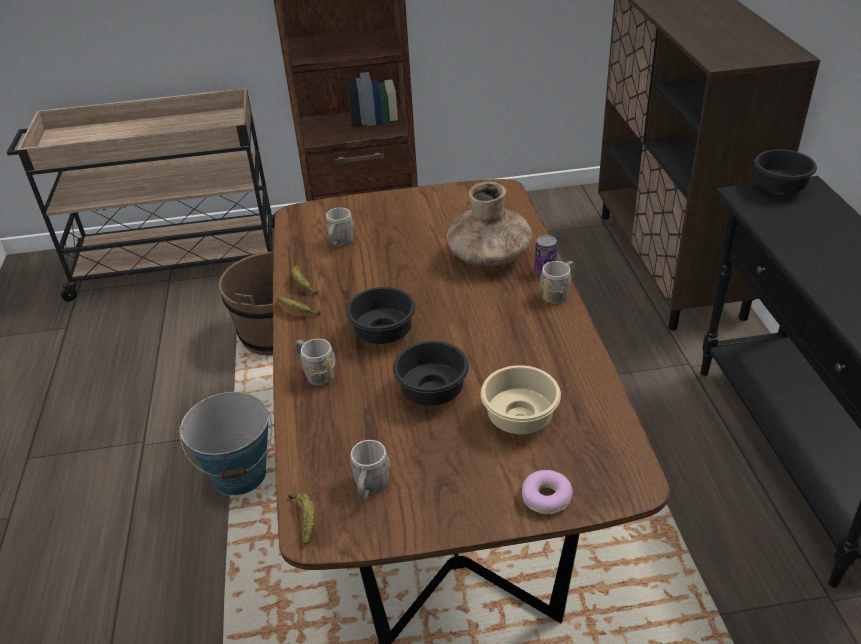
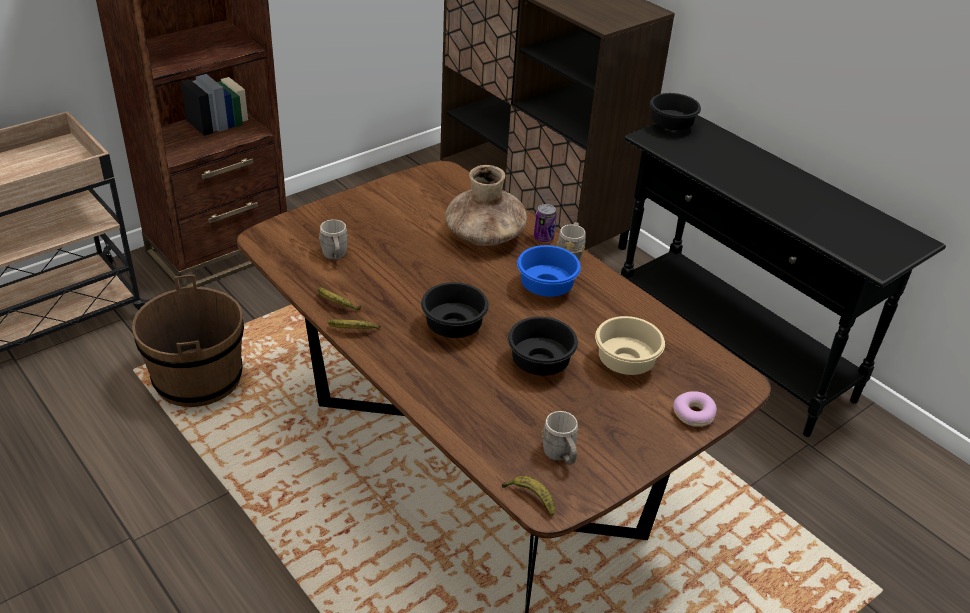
camera: 35 degrees left, 0 degrees up
bucket [179,392,272,496] -> none
grey mug [295,339,335,386] -> none
none -> blue bowl [517,245,581,297]

